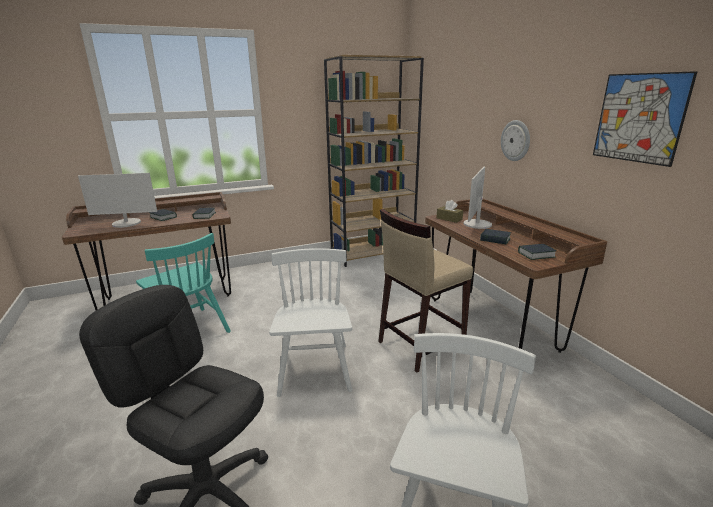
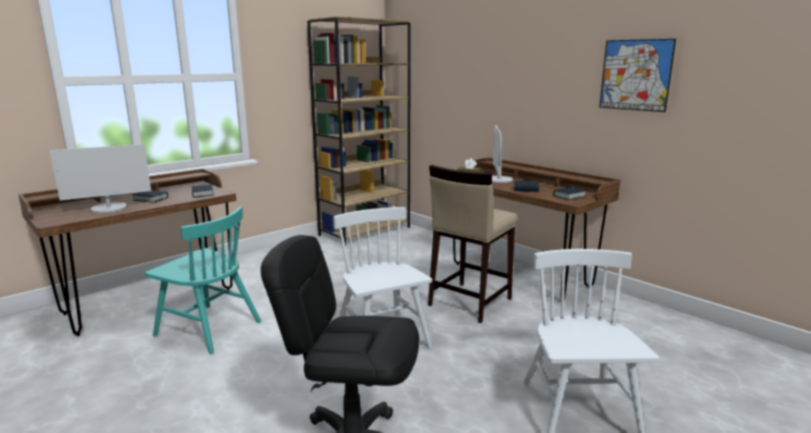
camera: 20 degrees left, 5 degrees down
wall clock [501,120,530,161] -> none

